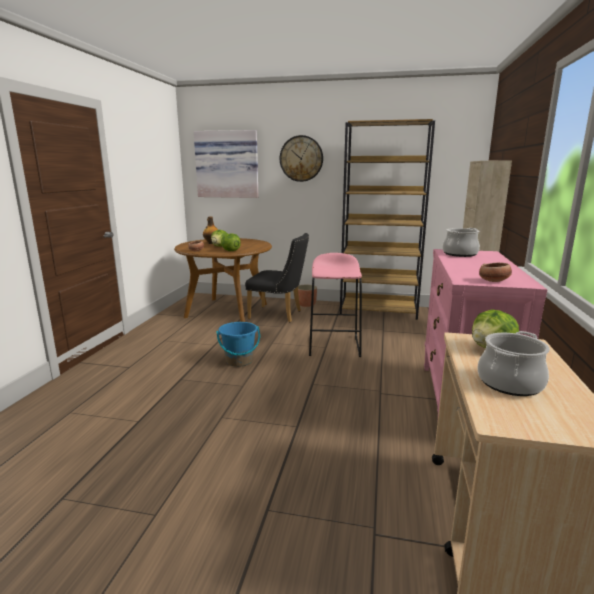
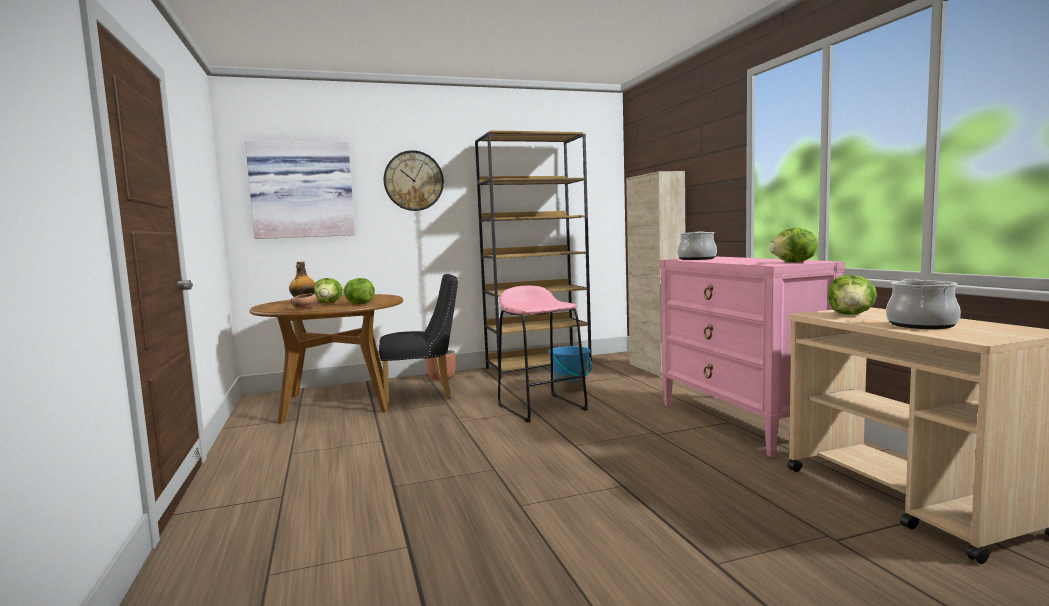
camera: 30 degrees left, 10 degrees down
blue bucket [216,322,260,367] -> blue bucket moved to [548,346,592,392]
bowl [479,263,512,282] -> lettuce [769,228,818,263]

